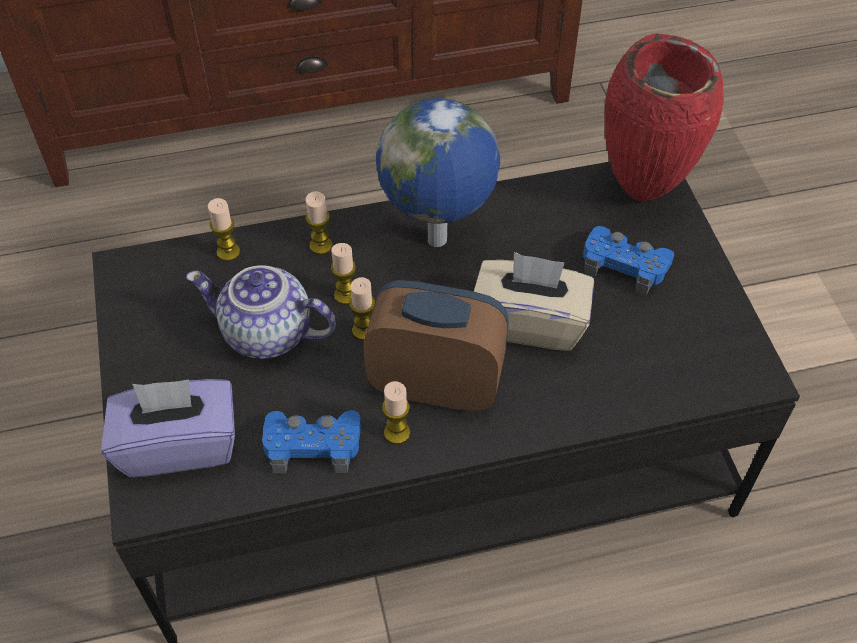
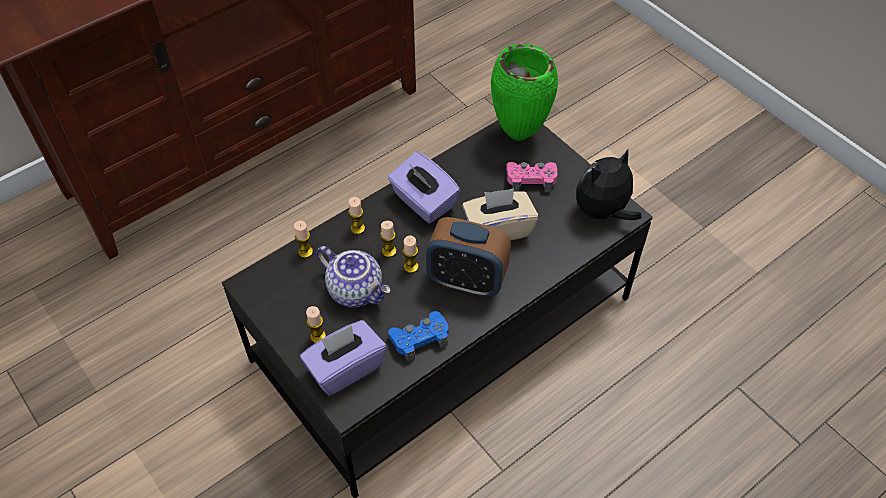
camera: 25 degrees left, 0 degrees up
teapot [186,265,336,359] -> teapot turned 135 degrees counterclockwise [316,246,391,307]
alarm clock [363,280,509,411] -> alarm clock turned 150 degrees counterclockwise [426,217,511,297]
globe [376,98,500,247] -> purple tissue box [388,152,460,223]
candle [382,381,410,444] -> candle moved to [306,306,326,343]
blue game controller [583,226,674,296] -> pink game controller [506,162,558,192]
red vase [604,33,724,201] -> green vase [491,44,558,141]
none -> plush toy [576,149,642,220]

